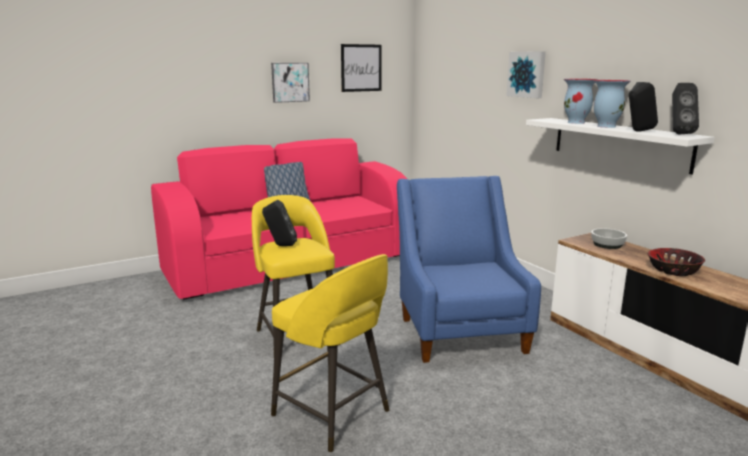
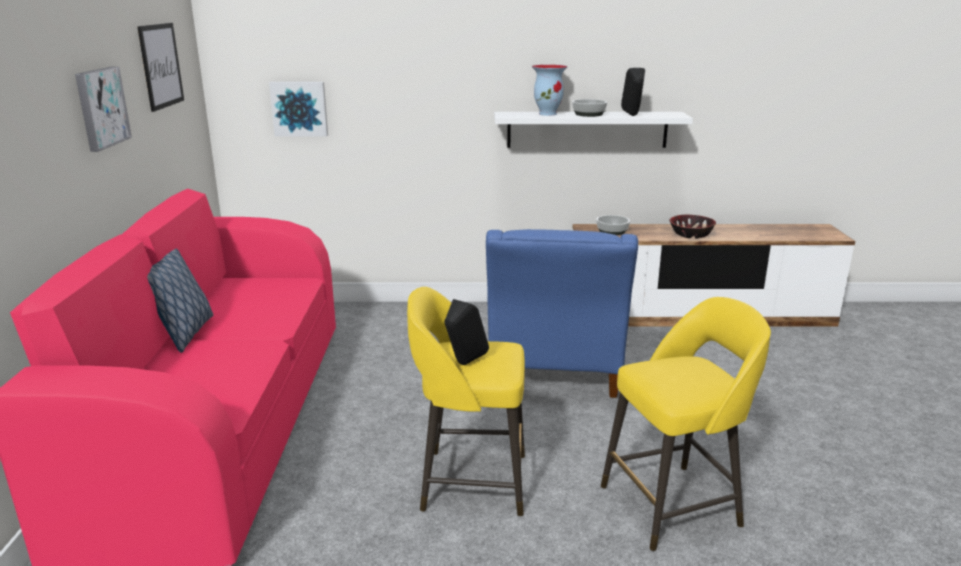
camera: 60 degrees left, 5 degrees up
blue armchair [397,176,541,363] -> blue armchair turned 105 degrees counterclockwise [486,229,638,398]
picture [506,51,546,98] -> picture moved to [269,82,328,136]
vase [594,80,631,128] -> bowl [572,99,607,117]
black speaker [672,83,699,134] -> none

